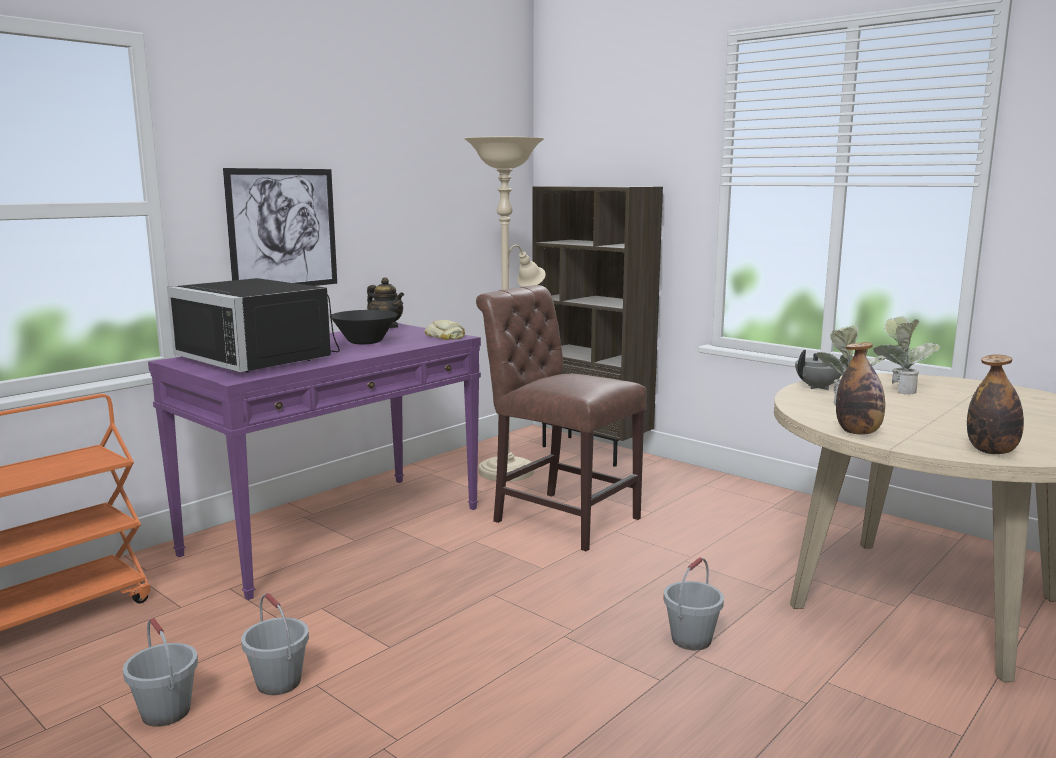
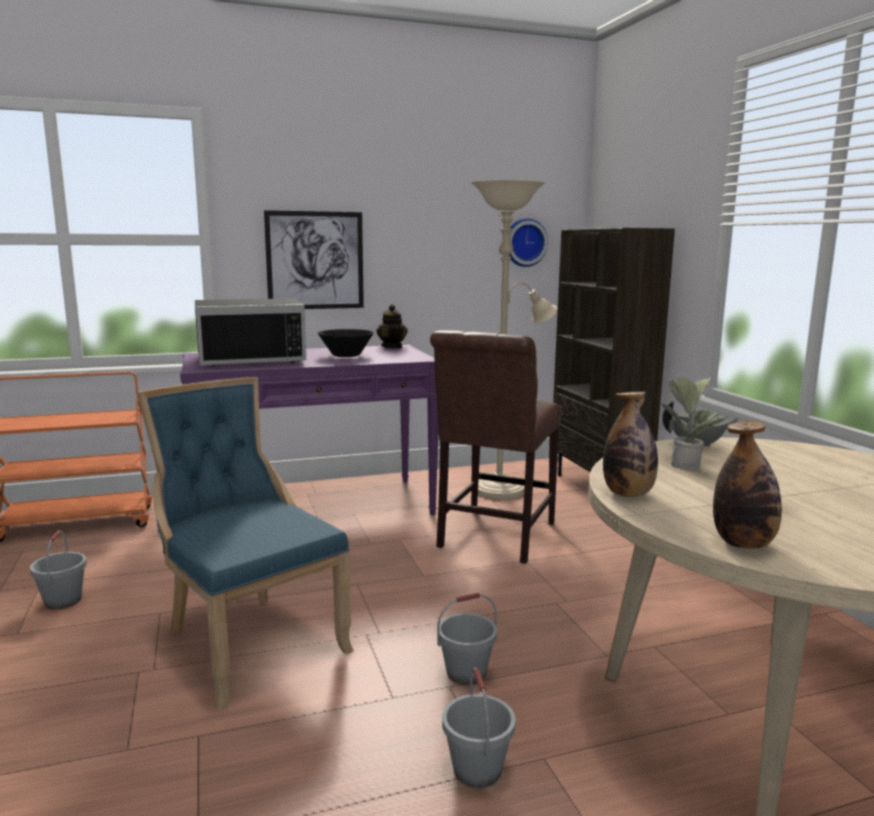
camera: 30 degrees right, 0 degrees up
black microwave [167,278,340,373] -> black microwave turned 90 degrees counterclockwise [195,298,306,367]
grey bucket [241,593,309,695] -> grey bucket moved to [442,668,516,788]
bread [425,320,465,340] -> none
brown chair [476,285,647,552] -> brown chair turned 135 degrees counterclockwise [430,331,561,564]
potted plant [873,316,940,394] -> none
none -> blue chair [137,377,354,711]
none -> wall clock [509,218,548,267]

